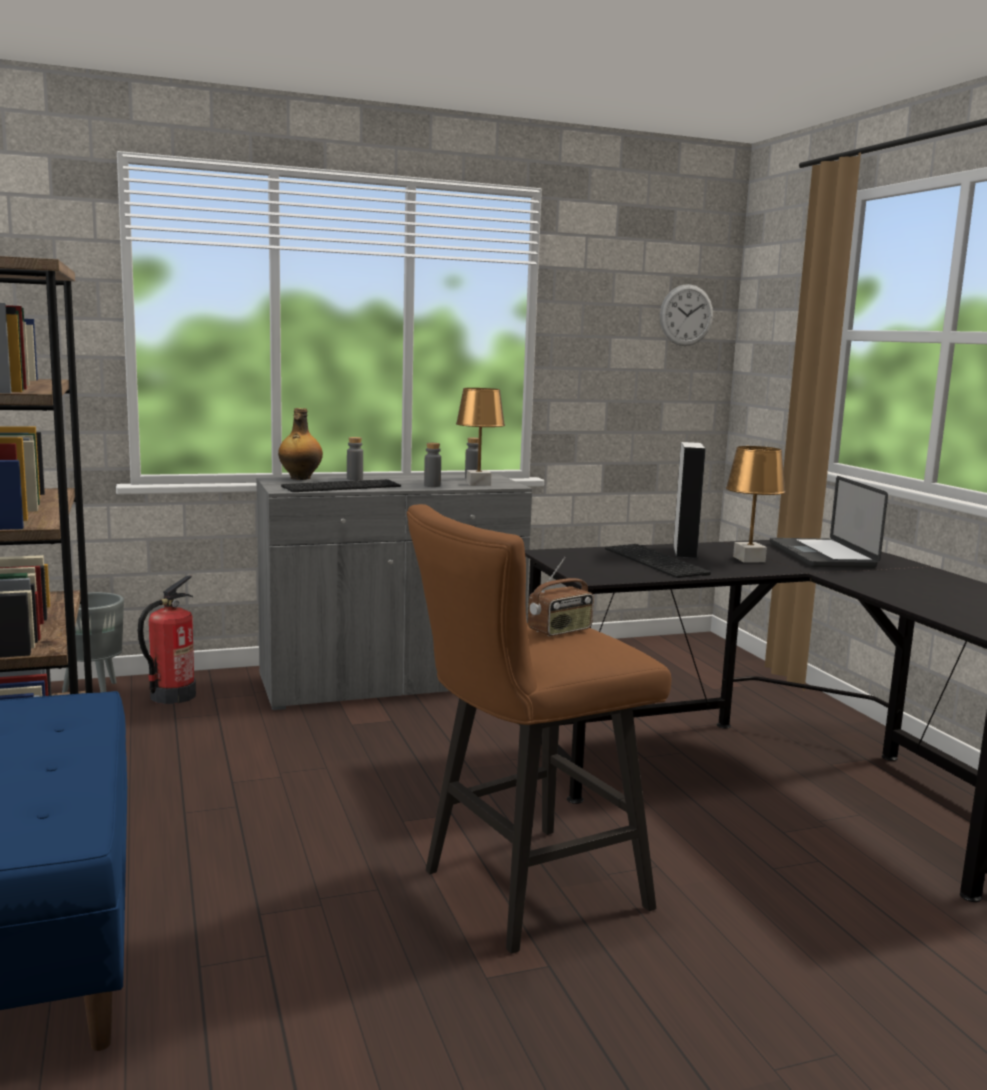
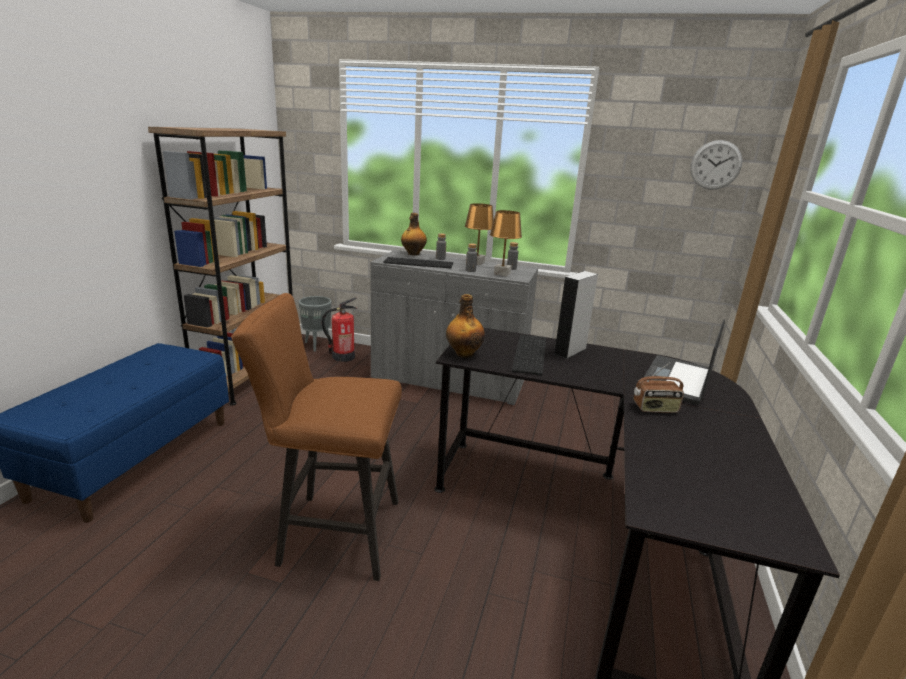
camera: 35 degrees right, 10 degrees up
radio [528,557,594,636] -> radio moved to [634,362,684,413]
brown table lamp [726,446,786,562] -> brown table lamp moved to [465,203,494,265]
none -> bottle [446,294,485,358]

